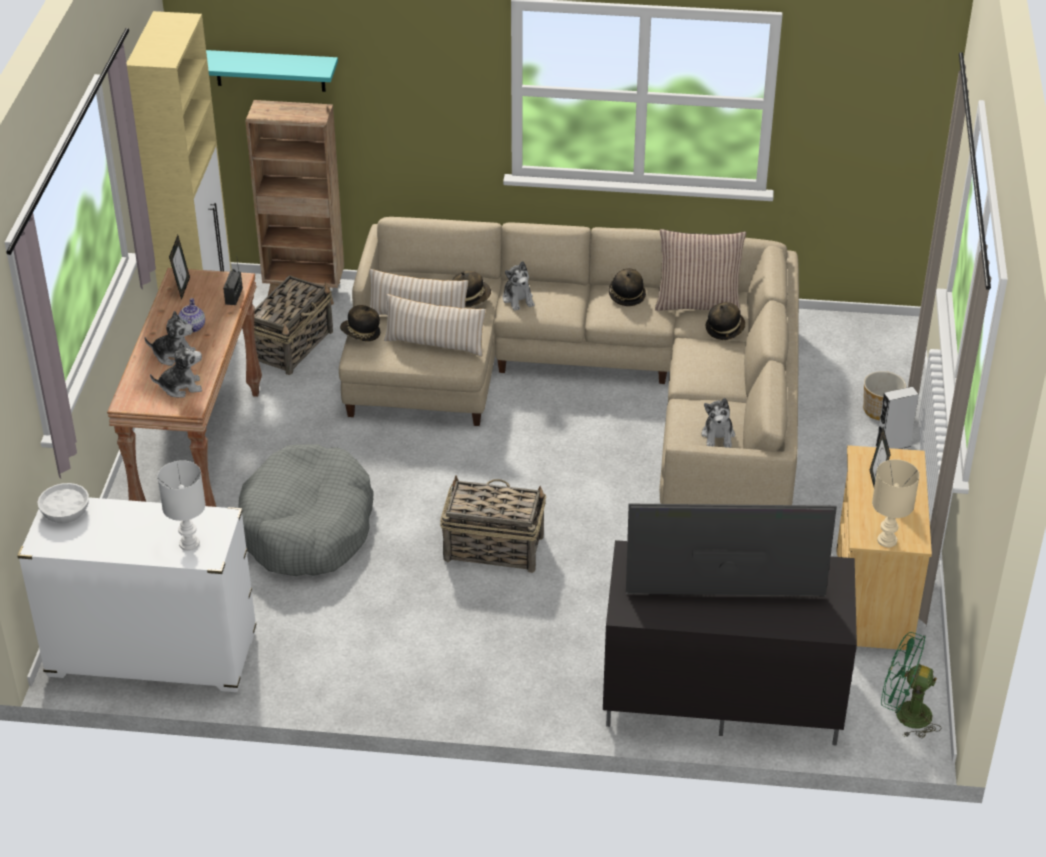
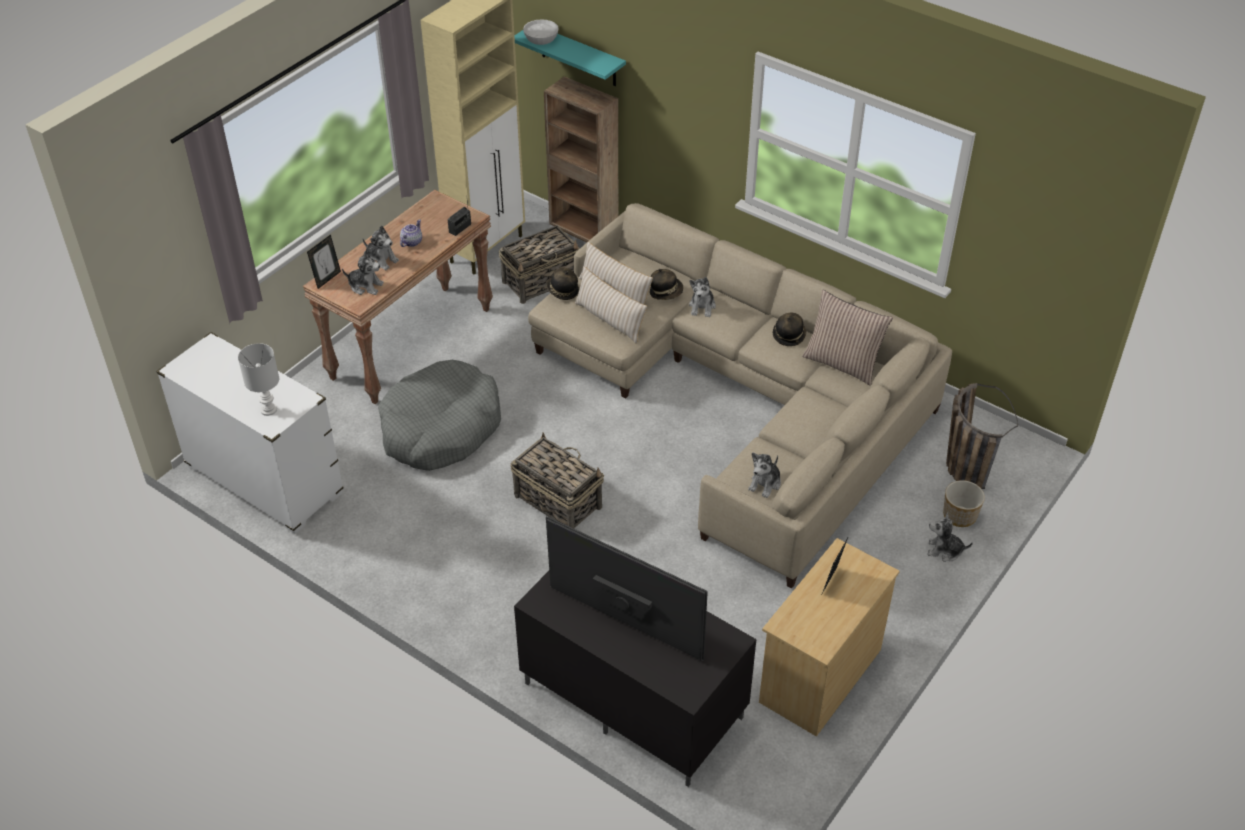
camera: 30 degrees right, 5 degrees up
white bowl [37,483,89,523] -> white bowl moved to [523,19,559,45]
picture frame [169,235,190,300] -> picture frame moved to [307,235,341,289]
hat [706,302,745,340] -> none
beige table lamp [872,459,920,547] -> none
grey speaker [875,387,919,449] -> plush toy [928,512,973,562]
green fan [881,632,942,738] -> none
none -> basket [946,383,1018,489]

